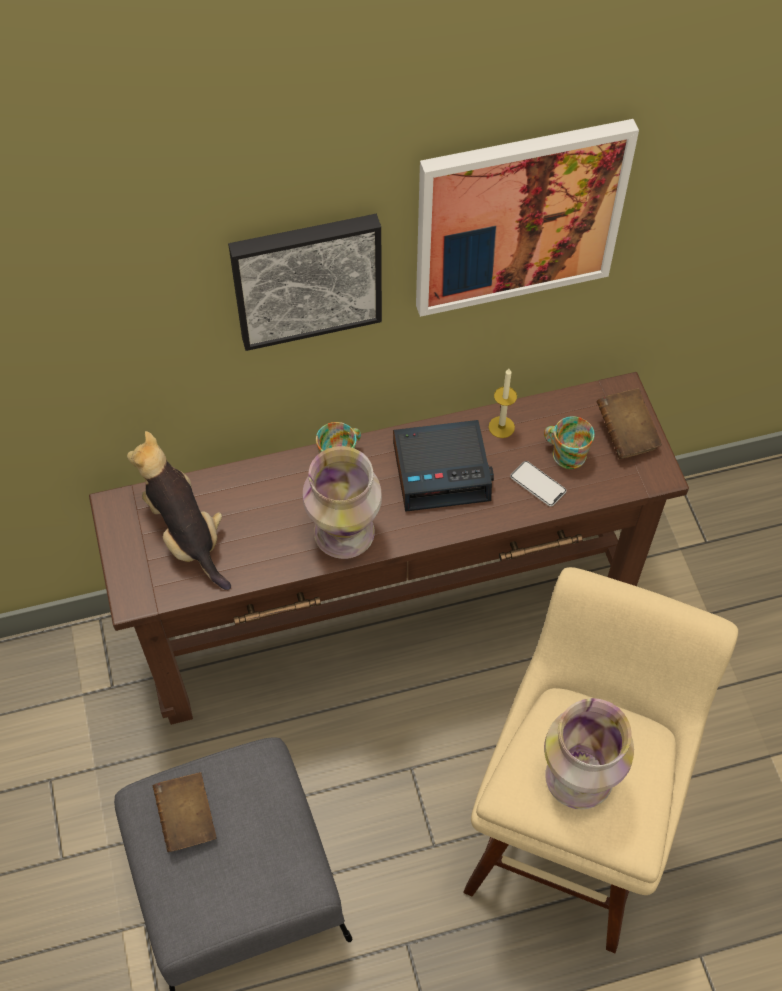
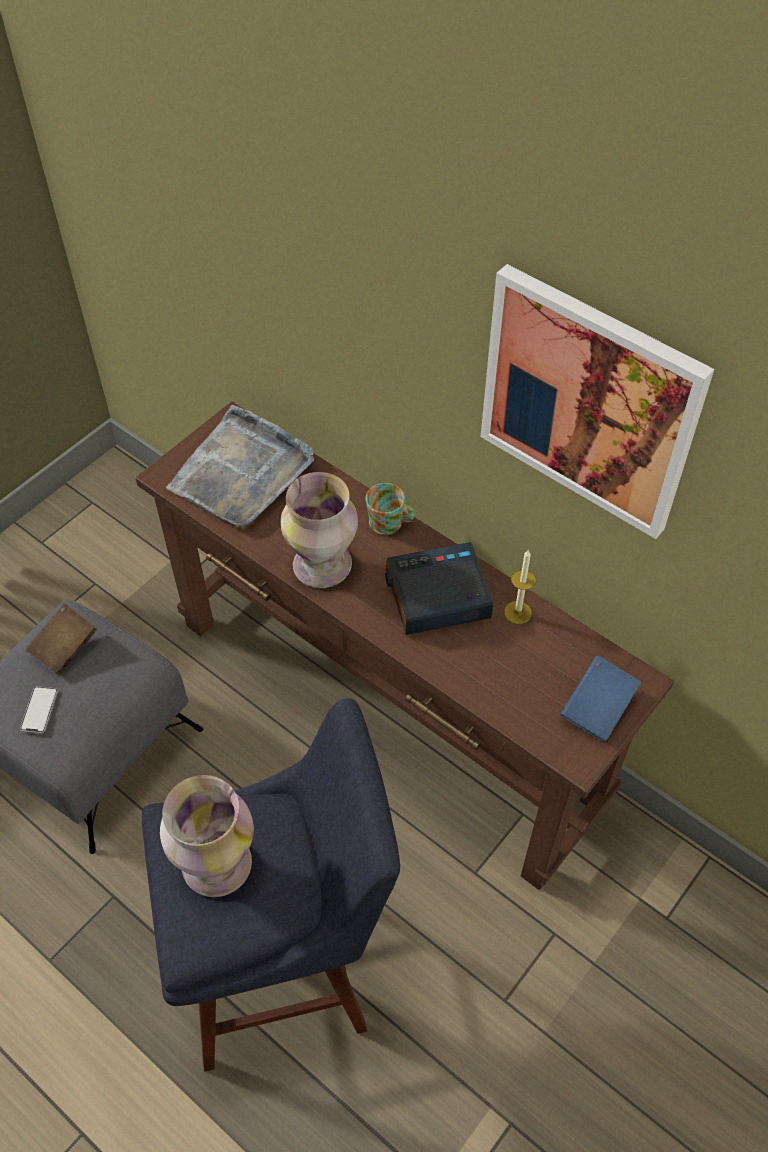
camera: 55 degrees right, 5 degrees down
plush toy [127,431,231,590] -> grey tray [166,405,314,528]
picture [228,214,382,351] -> none
alarm clock [393,420,494,512] -> alarm clock turned 120 degrees clockwise [385,542,493,635]
beige stool [463,567,738,953] -> blue stool [142,698,400,1072]
phone [510,461,566,507] -> phone moved to [20,686,58,733]
mug [544,416,595,469] -> none
brown book [596,388,662,459] -> blue book [561,656,641,741]

